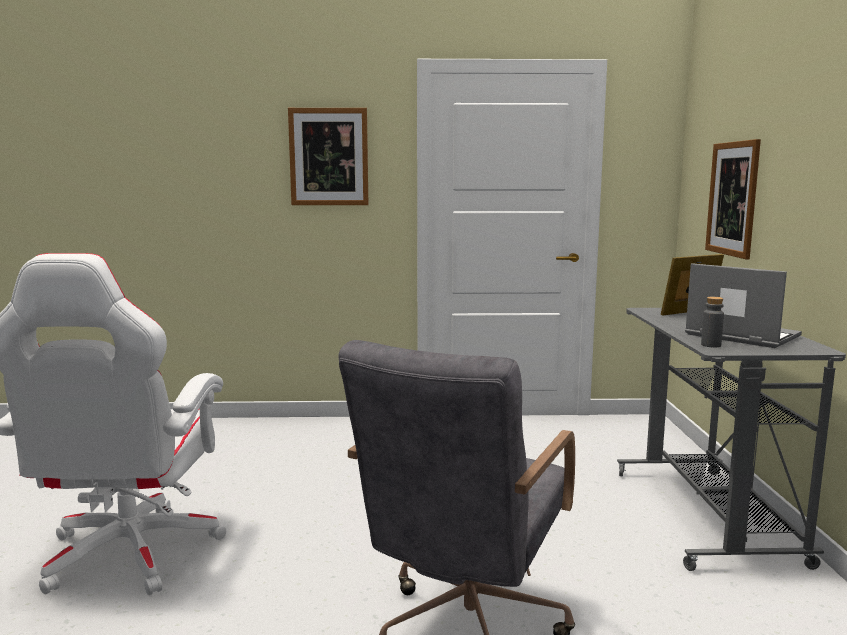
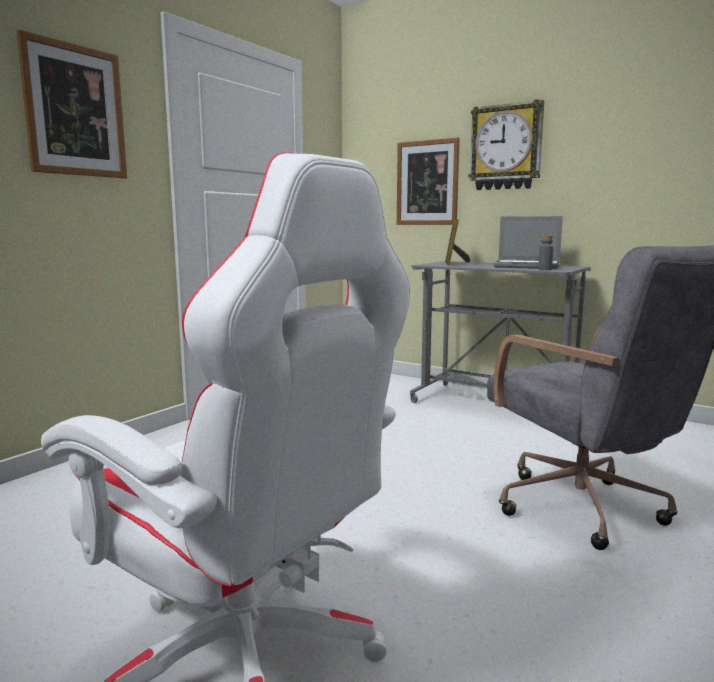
camera: 55 degrees left, 0 degrees up
laptop [685,263,802,348] -> laptop turned 150 degrees counterclockwise [493,216,563,269]
none -> wall clock [468,99,544,190]

